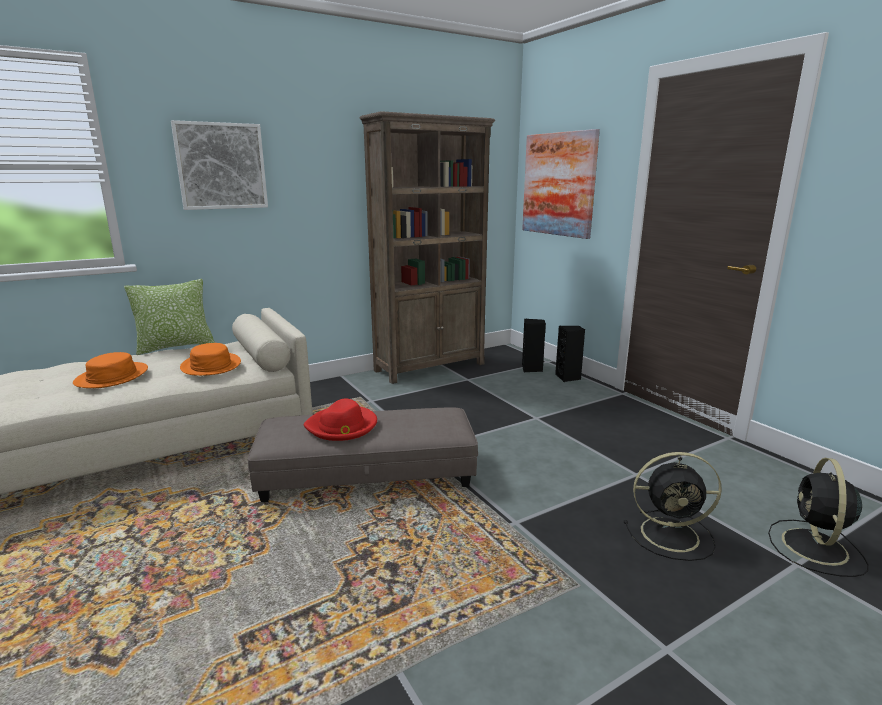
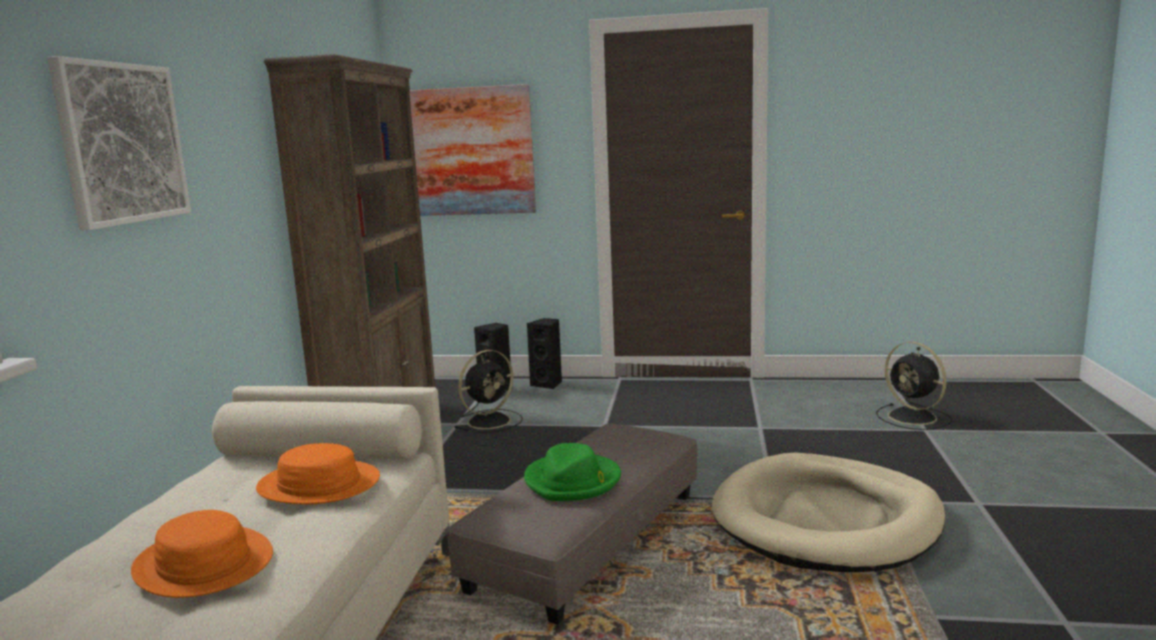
camera: 50 degrees left, 5 degrees down
pillow [124,279,215,355] -> none
red hat [304,399,377,441] -> green hat [524,443,621,501]
black fan [624,452,722,561] -> black fan moved to [454,350,523,433]
none -> beige dog bed [712,453,945,572]

